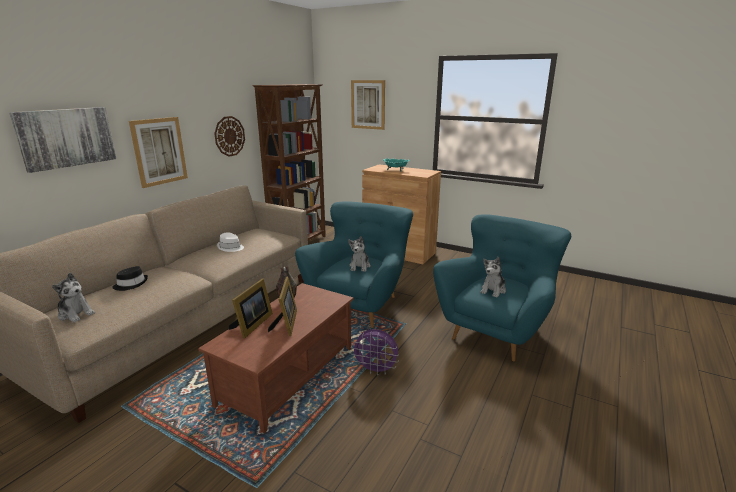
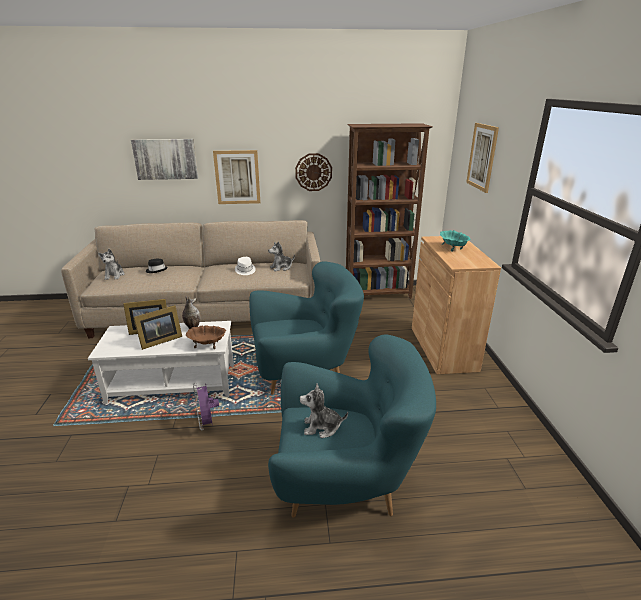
camera: 55 degrees right, 5 degrees up
brown coffee table [198,283,354,433] -> white coffee table [88,321,234,404]
plush toy [348,236,371,272] -> plush toy moved to [268,241,295,271]
none -> brown bowl [186,325,226,349]

